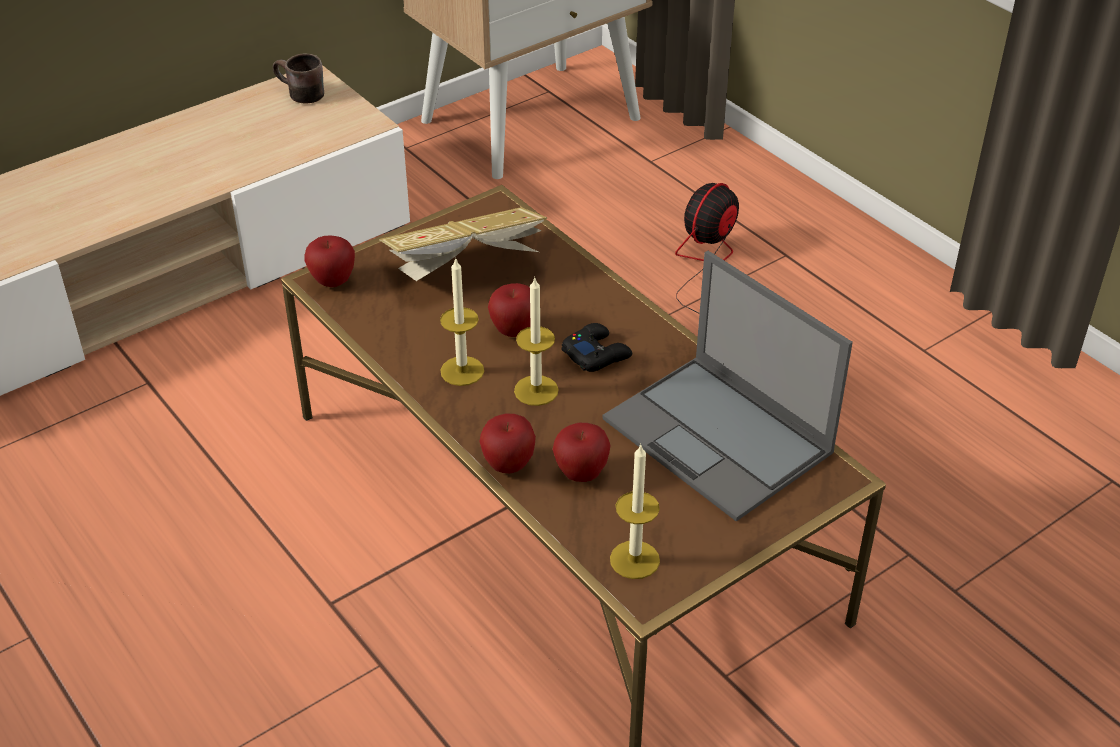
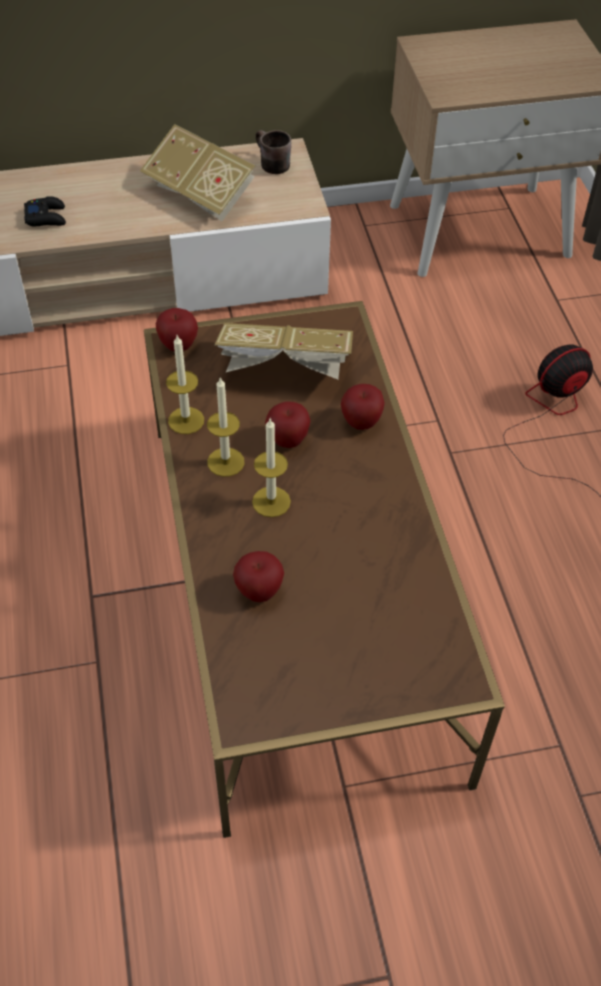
camera: 25 degrees right, 10 degrees up
apple [479,414,536,473] -> apple moved to [341,384,385,430]
black game controller [562,323,632,372] -> black game controller moved to [24,196,66,226]
laptop [602,251,853,521] -> none
candle [610,443,660,579] -> candle moved to [166,335,204,434]
none -> book [140,124,255,221]

